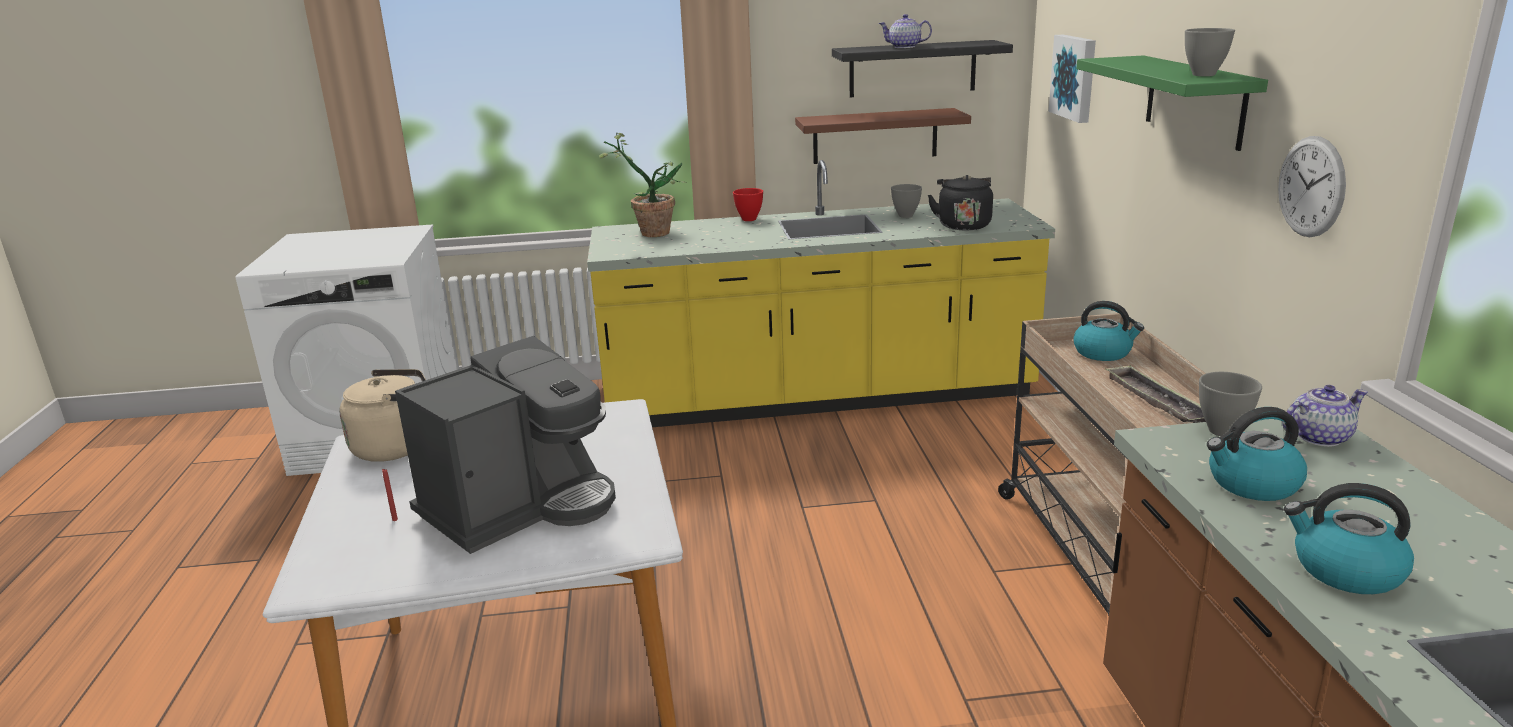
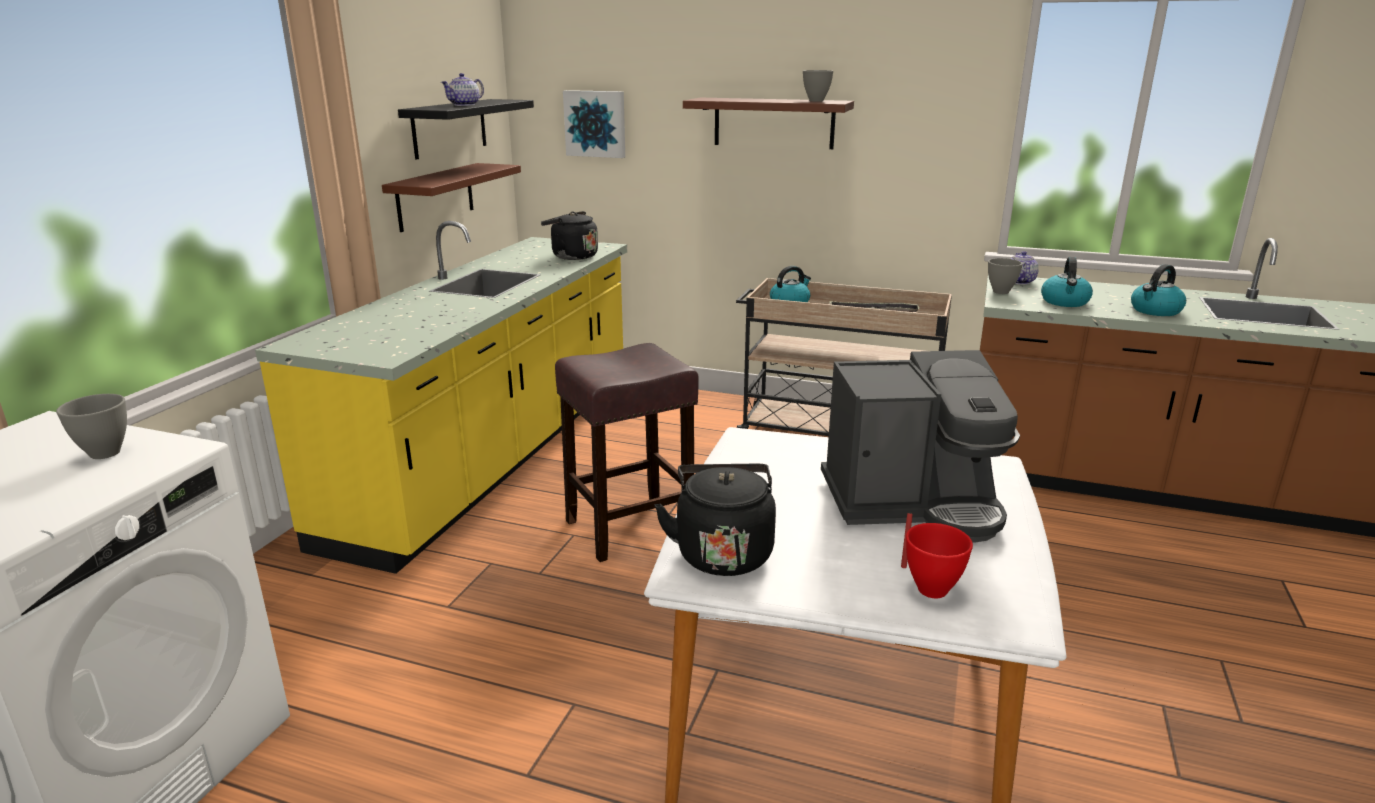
camera: 65 degrees left, 0 degrees up
beige kettle [339,369,426,462] -> black kettle [655,464,776,576]
coffee machine [395,336,616,554] -> coffee machine turned 105 degrees clockwise [821,350,1020,543]
potted plant [599,133,687,237] -> none
red bowl [733,188,763,221] -> red bowl moved to [906,523,973,598]
grey bowl [891,184,922,218] -> grey bowl moved to [56,394,127,459]
green shelf [1077,55,1268,151] -> brown shelf [683,98,854,149]
wall clock [1278,136,1346,237] -> none
none -> brown stool [555,343,699,562]

